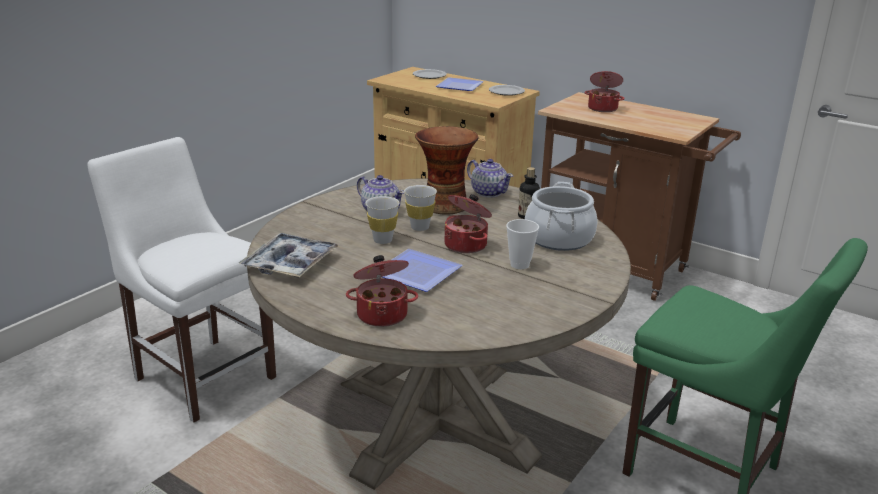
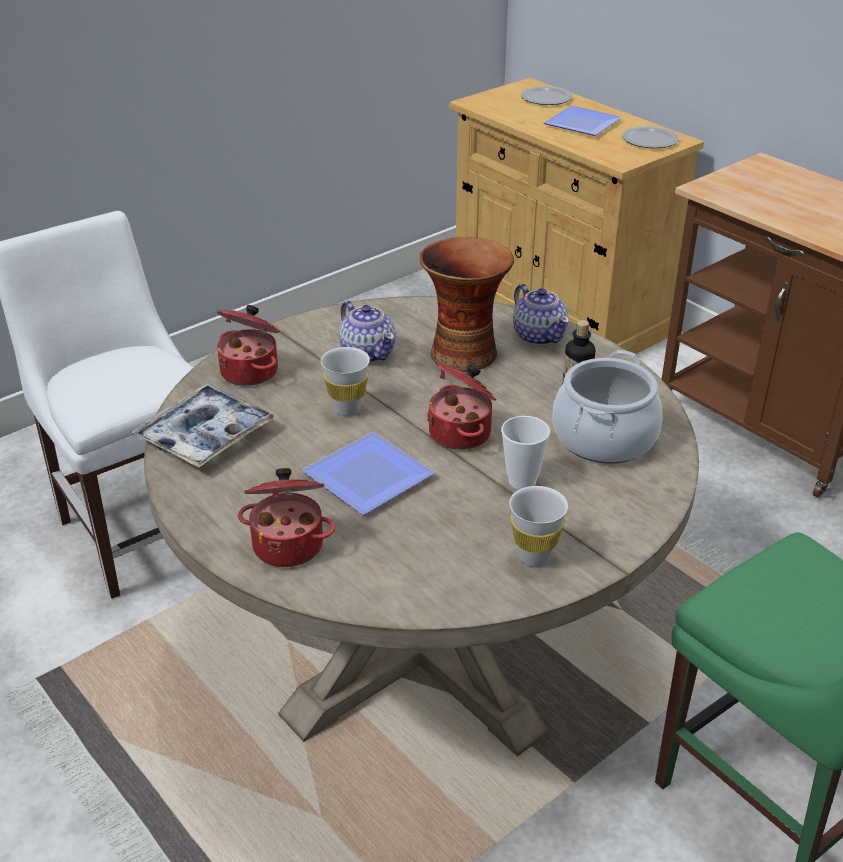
camera: 15 degrees right, 10 degrees up
white cup [404,185,437,231] -> white cup moved to [509,486,568,567]
cooking pot [584,71,625,112] -> cooking pot moved to [217,305,279,386]

